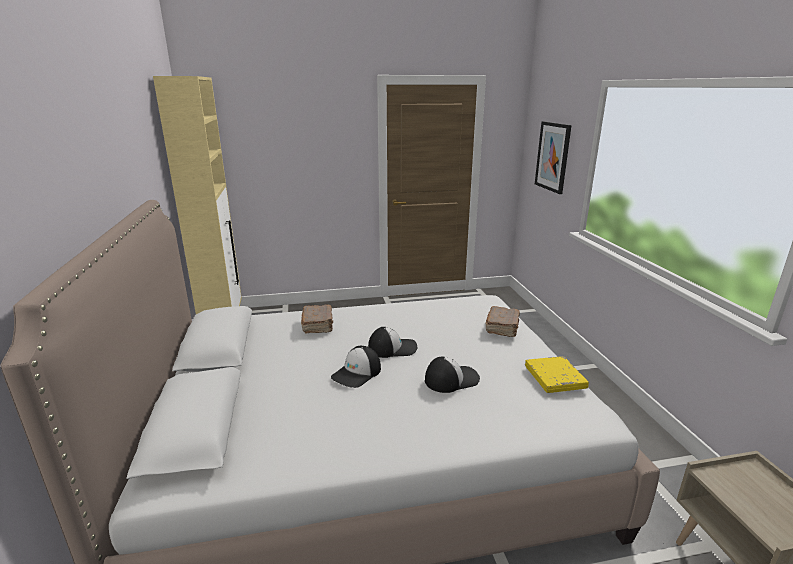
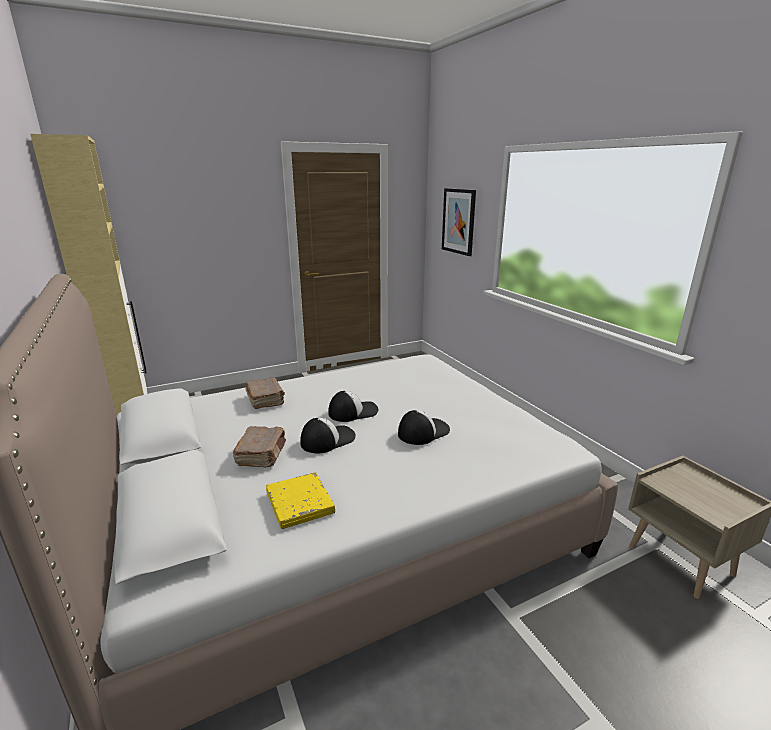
camera: 15 degrees left, 0 degrees up
cap [331,346,381,388] -> cap turned 150 degrees counterclockwise [300,418,356,453]
brown book [486,306,520,337] -> brown book moved to [233,426,286,468]
yellow book [525,356,589,393] -> yellow book moved to [266,472,335,529]

